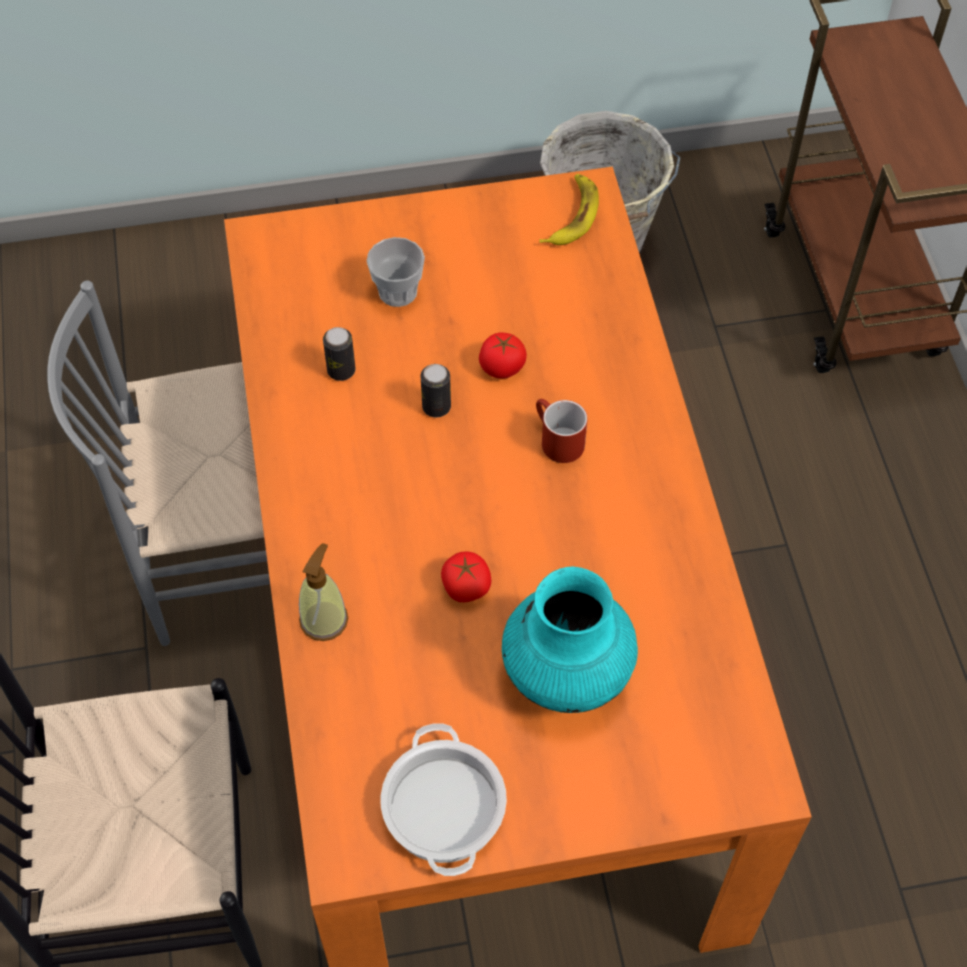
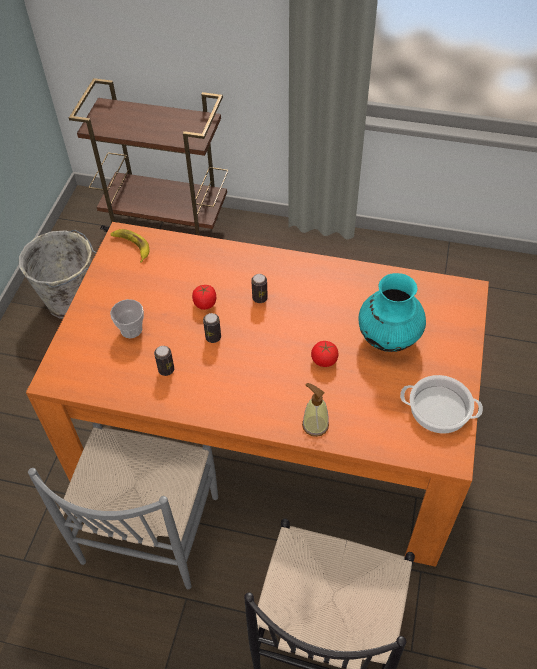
camera: 65 degrees left, 5 degrees down
red mug [536,399,588,463] -> can [251,274,268,303]

